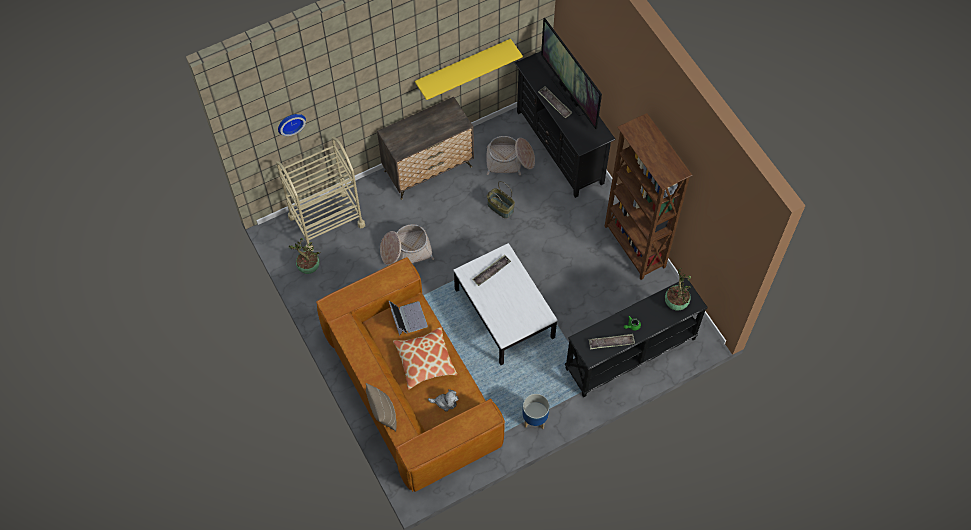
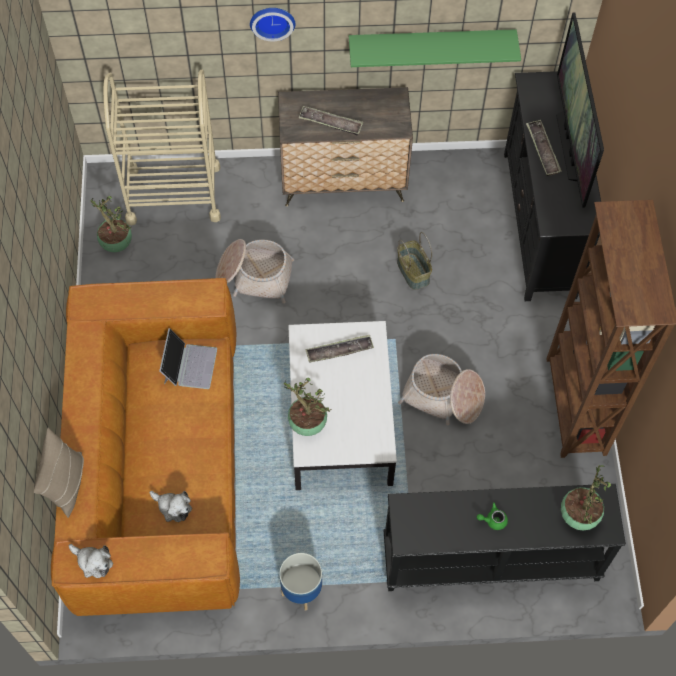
camera: 25 degrees right, 0 degrees up
wall clock [278,114,306,136] -> wall clock moved to [250,8,295,41]
pillow [393,326,457,390] -> none
yellow shelf [415,39,523,100] -> green shelf [349,29,521,67]
basket [486,136,535,175] -> basket moved to [398,354,485,425]
tray [589,334,635,350] -> tray moved to [298,106,363,135]
none -> plush toy [69,544,113,578]
none -> potted plant [284,378,331,436]

